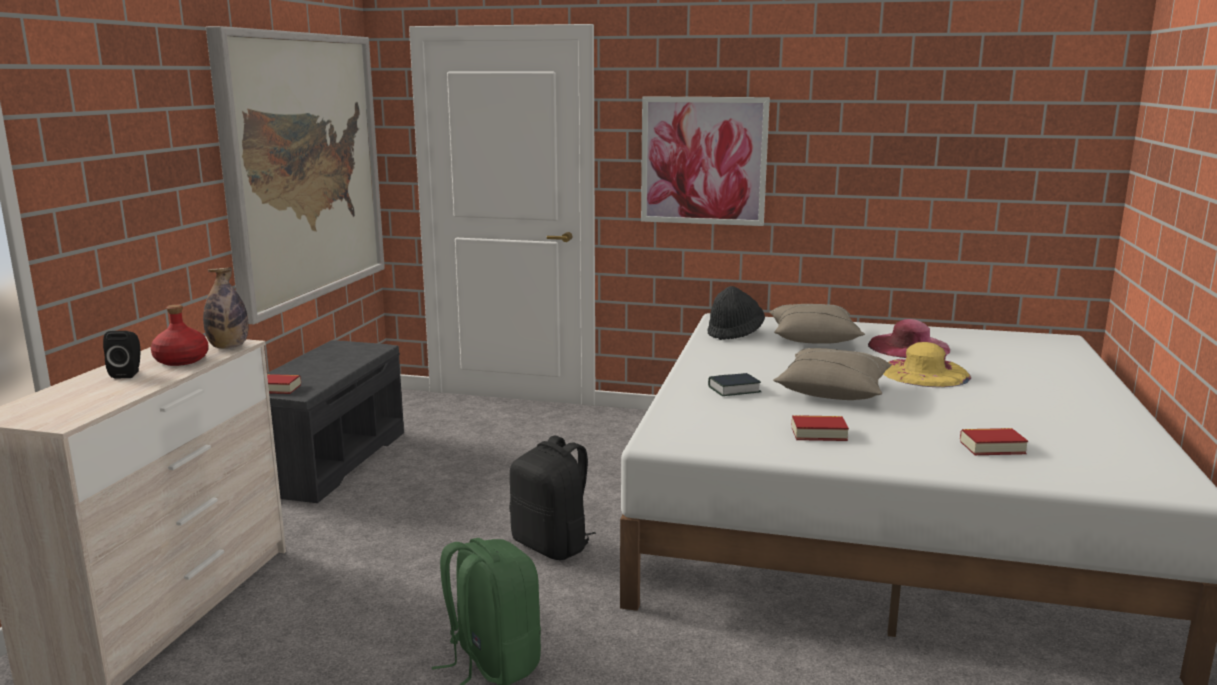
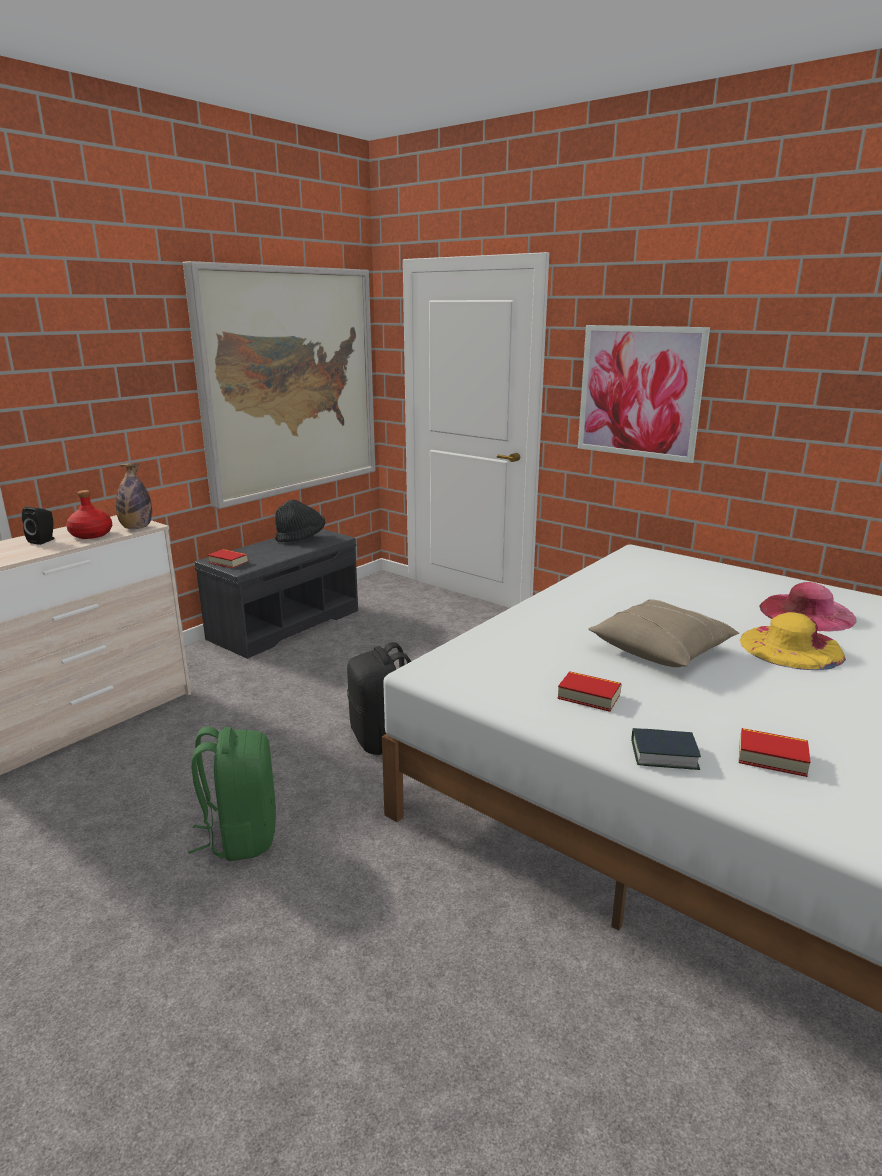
camera: 25 degrees right, 5 degrees up
black hat [707,286,765,340] -> black hat moved to [275,500,325,542]
book [708,373,761,396] -> book moved to [631,728,701,770]
beige pillow [770,304,865,344] -> none

